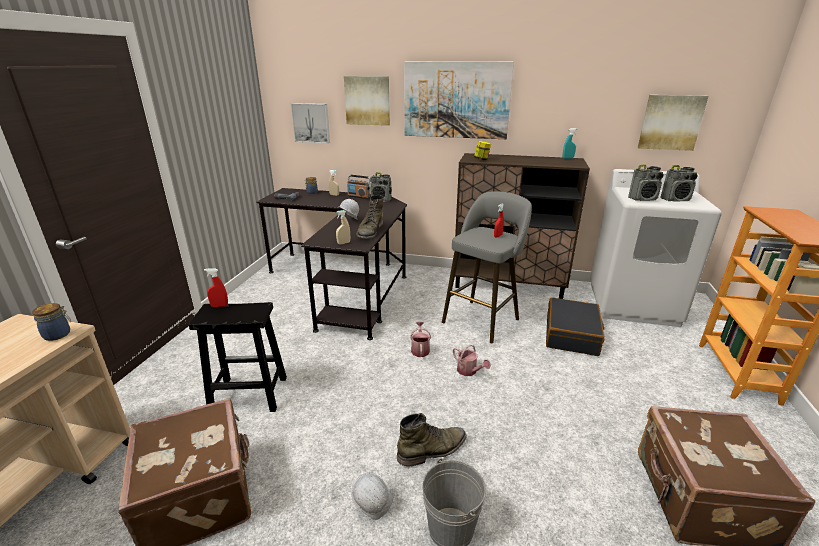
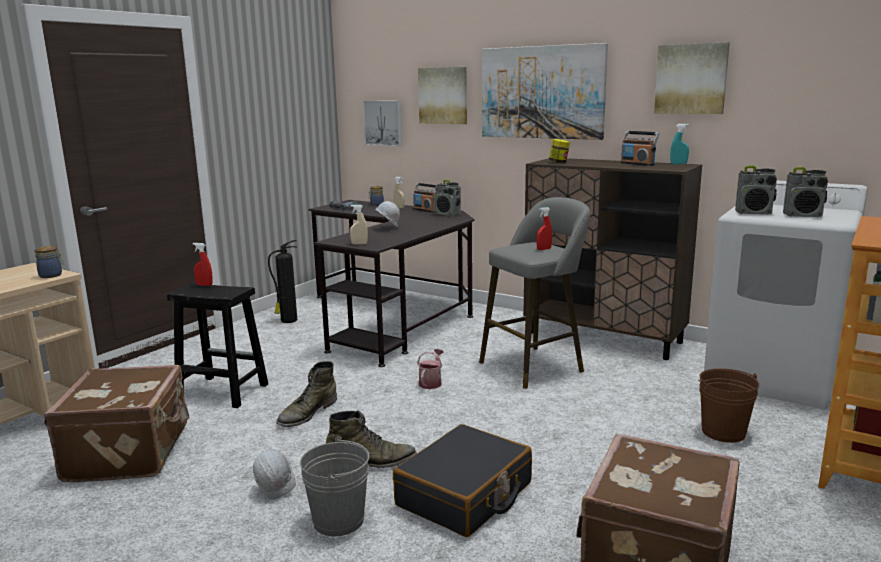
camera: 20 degrees right, 10 degrees down
green boot [356,195,384,239] -> green boot moved to [276,361,337,427]
watering can [453,344,491,376] -> none
black suitcase [546,298,605,356] -> black suitcase moved to [393,424,532,537]
picture [638,95,709,151] -> picture moved to [654,42,730,114]
none -> fire extinguisher [268,240,297,323]
none -> radio [620,131,659,166]
none -> brown bucket [698,368,759,443]

